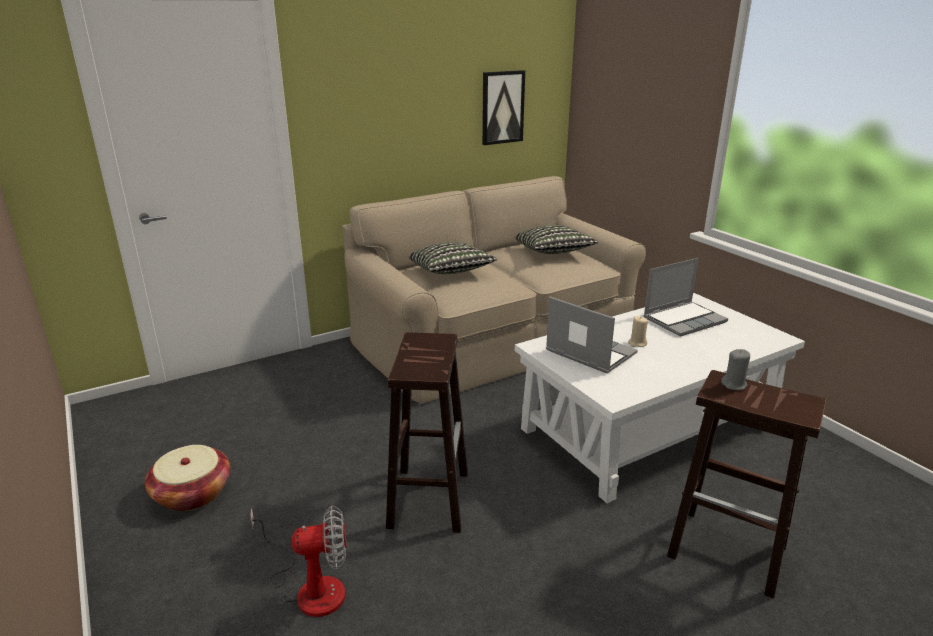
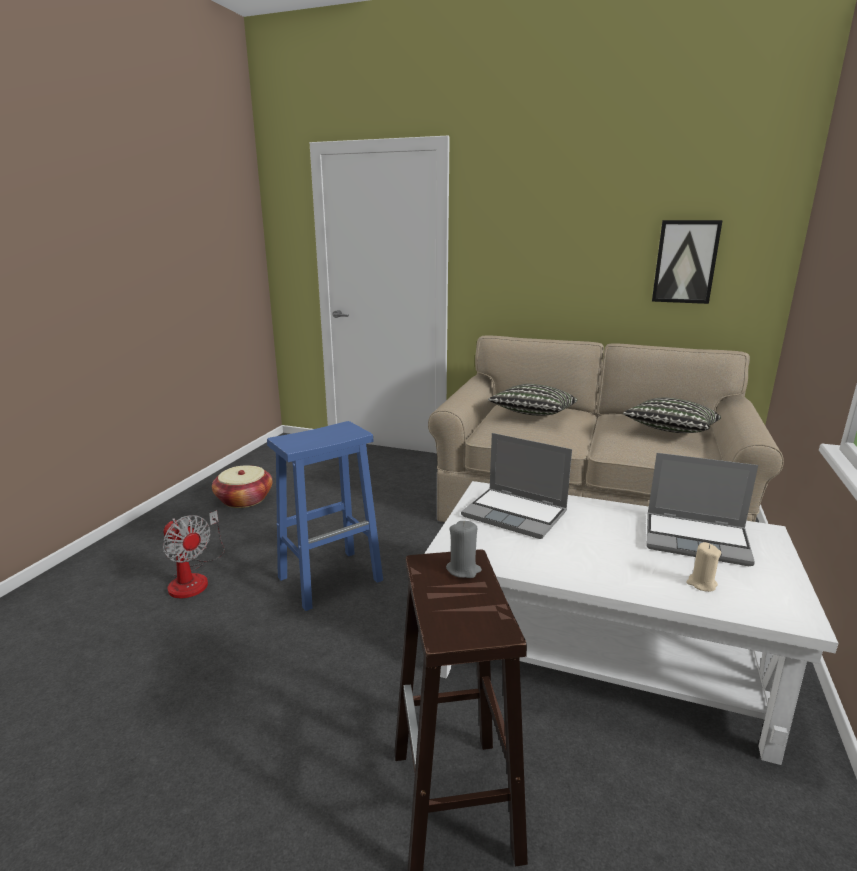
camera: 50 degrees right, 5 degrees down
brown stool [386,332,468,533] -> blue stool [267,421,383,611]
laptop [546,297,638,373] -> laptop turned 120 degrees clockwise [461,433,572,539]
beige candle [628,316,648,347] -> beige candle moved to [686,542,721,592]

